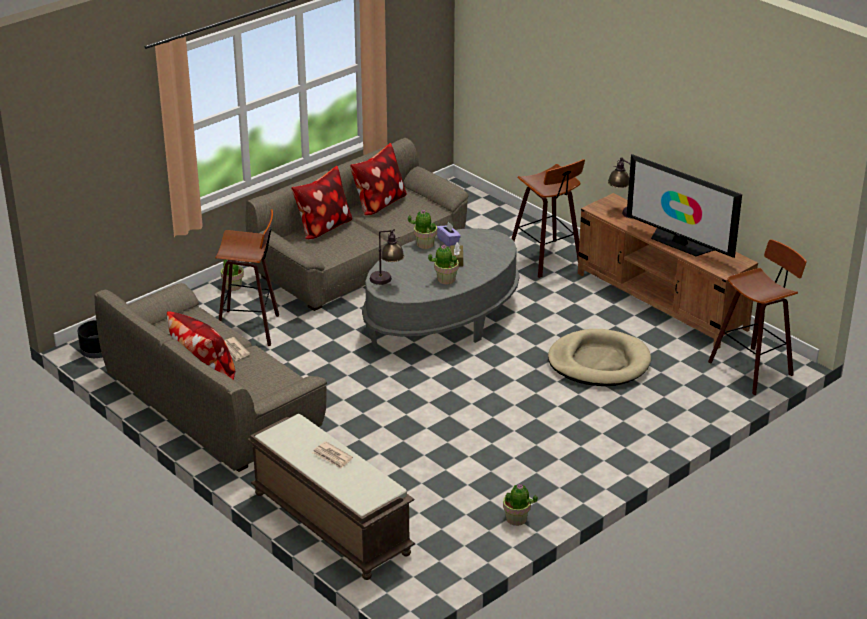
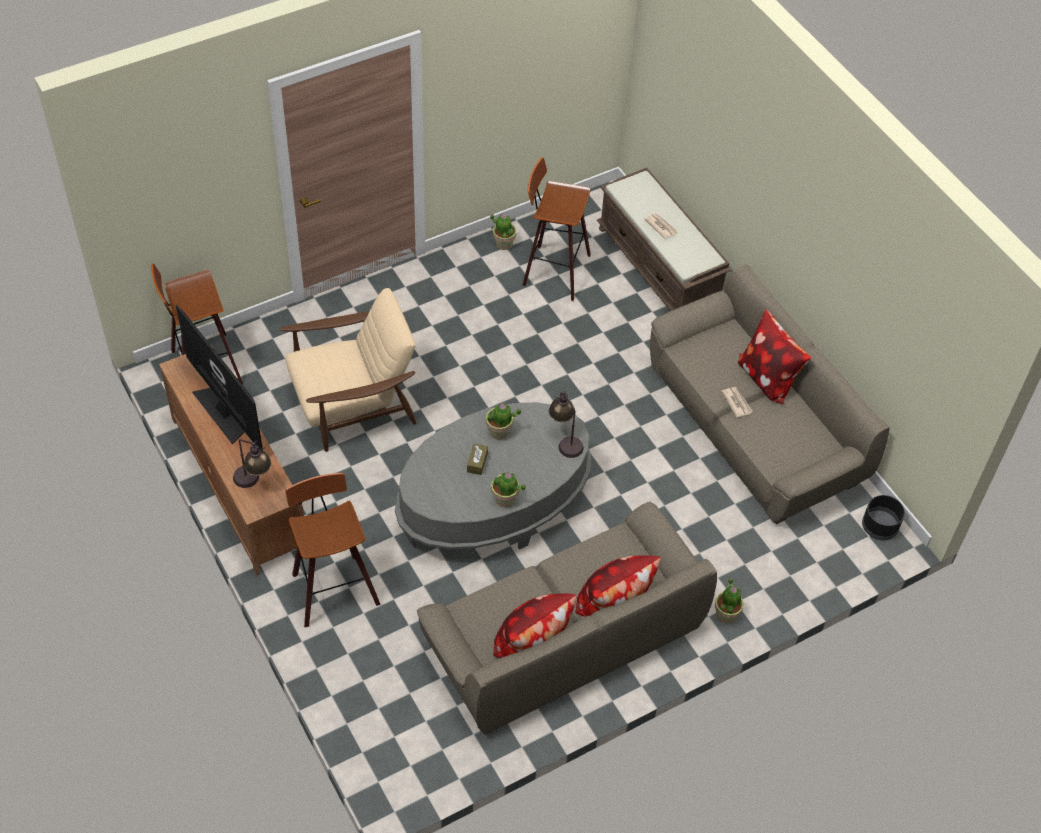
camera: 170 degrees left, 20 degrees up
stool [215,209,279,346] -> stool moved to [522,158,591,301]
purple tissue box [437,222,461,246] -> none
beige dog bed [548,329,651,386] -> beige armchair [279,288,416,452]

